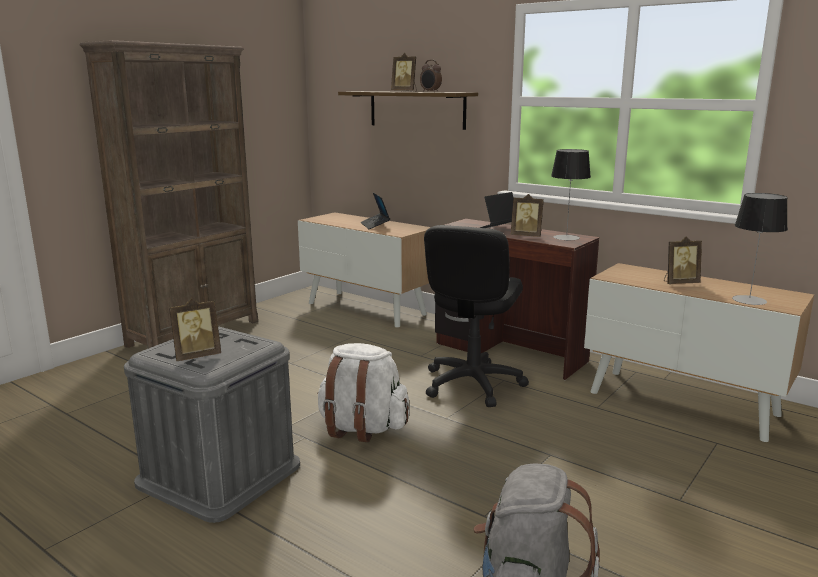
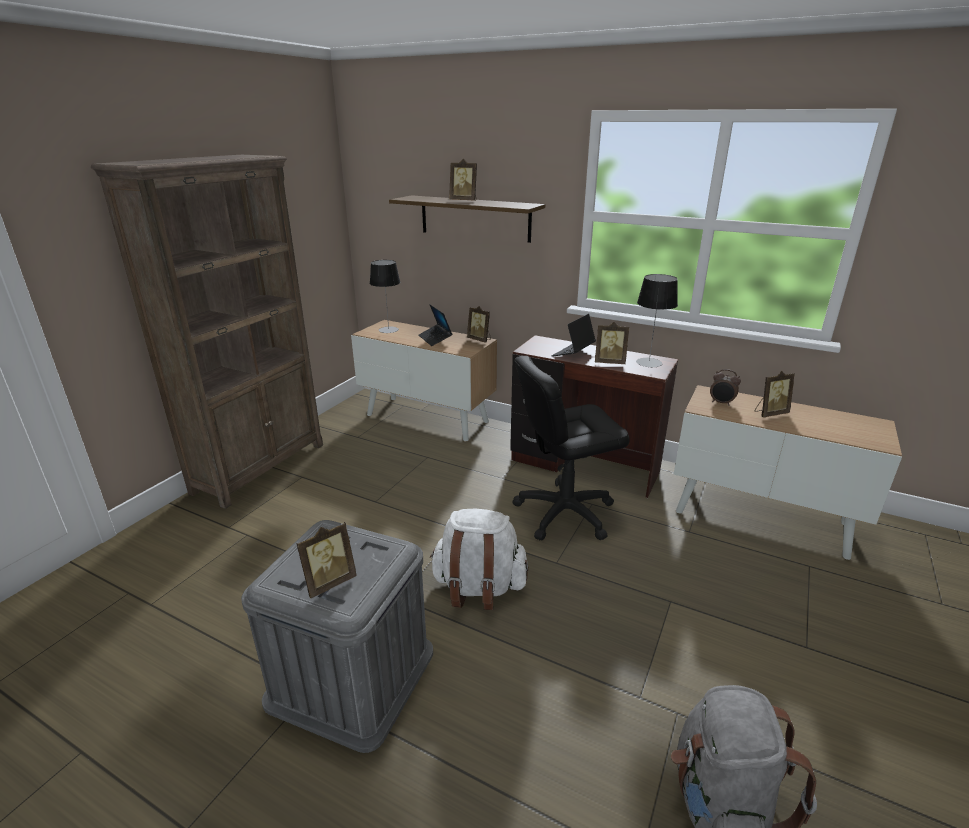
camera: 10 degrees left, 10 degrees up
alarm clock [420,60,442,92] -> alarm clock moved to [710,369,741,406]
black office chair [424,225,529,407] -> black office chair turned 60 degrees clockwise [513,356,630,541]
table lamp [732,193,788,305] -> table lamp moved to [370,260,400,333]
none -> picture frame [467,306,491,343]

